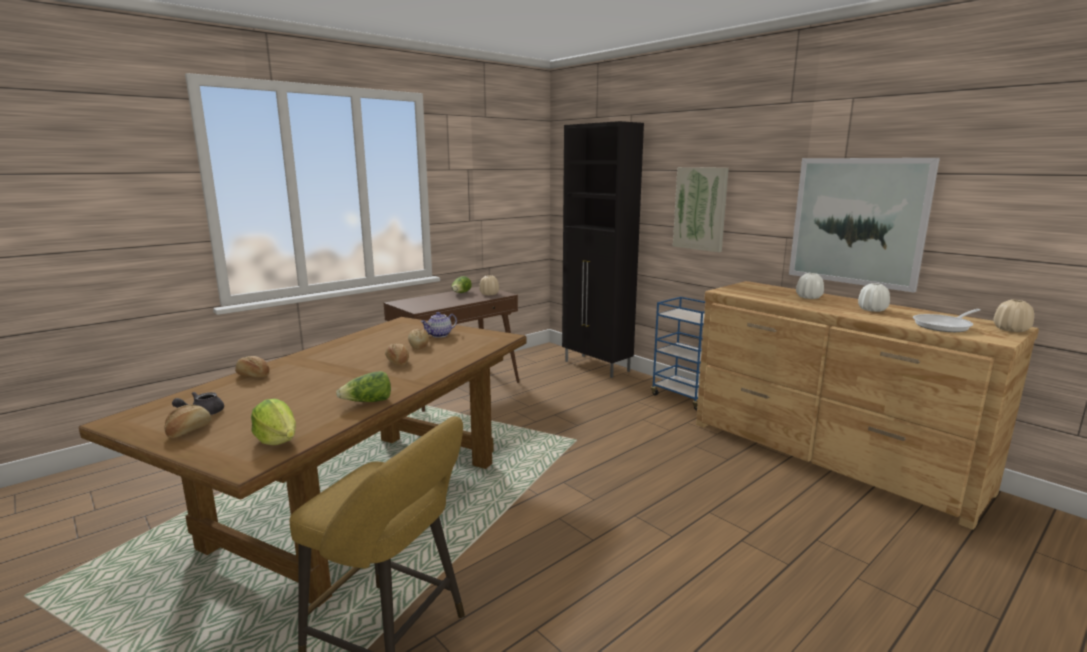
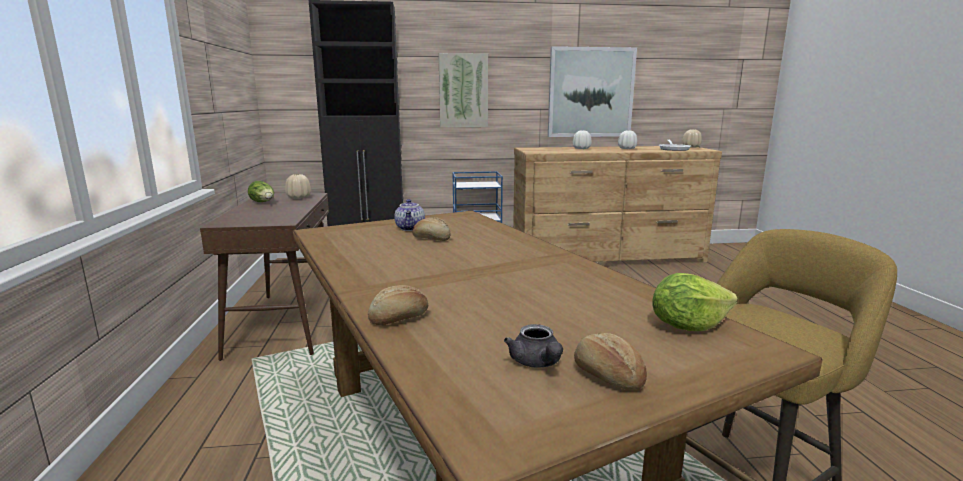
camera: 55 degrees left, 0 degrees up
lettuce [336,371,391,402] -> none
bread [385,344,409,366] -> none

